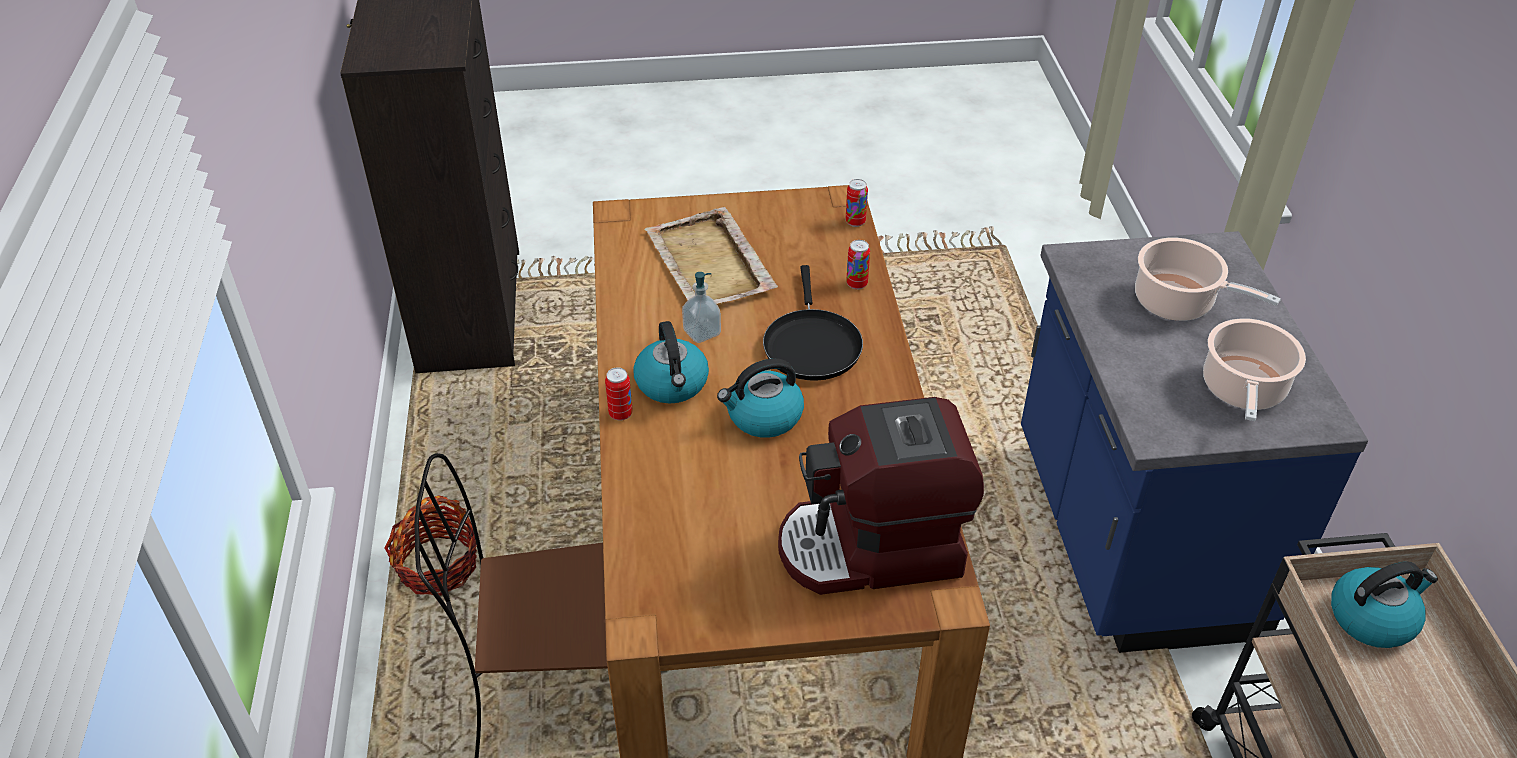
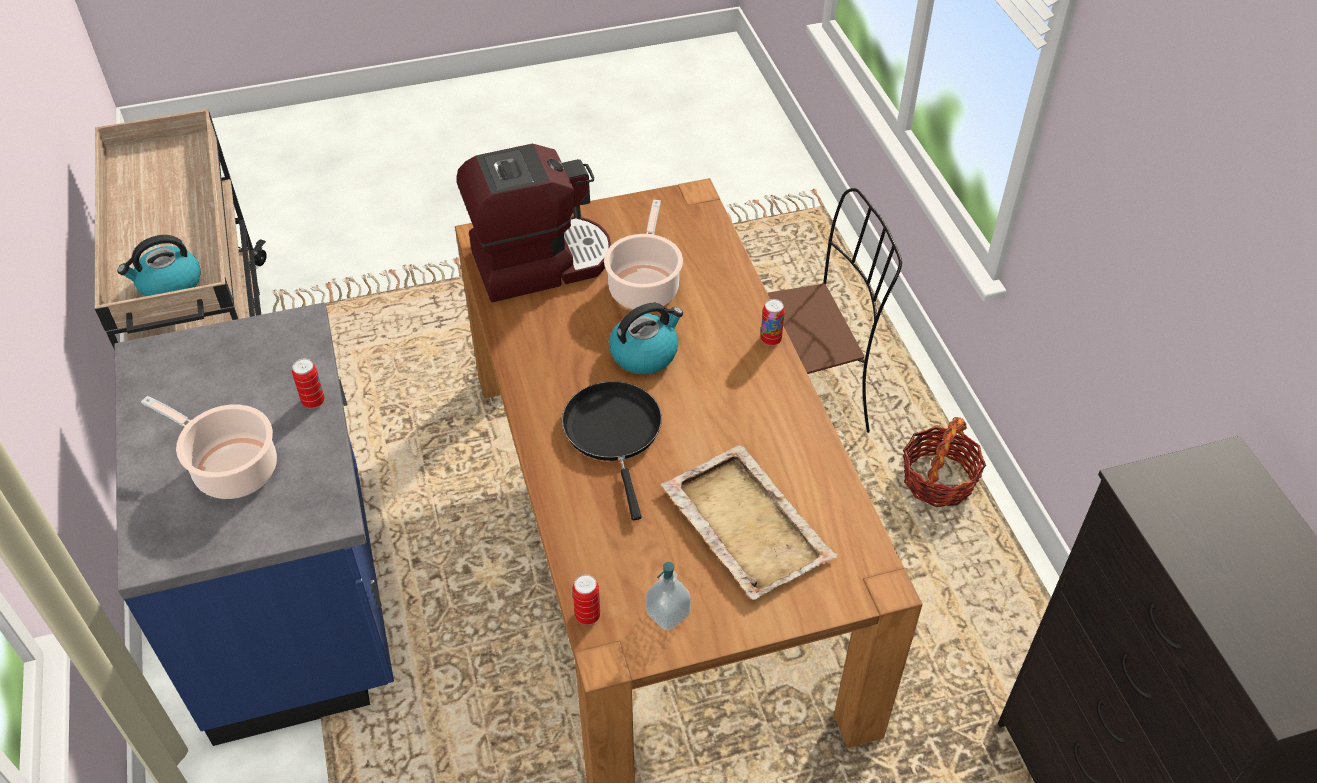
camera: 170 degrees right, 5 degrees up
kettle [633,321,709,403] -> none
soap dispenser [682,272,721,343] -> soap dispenser moved to [646,562,691,631]
can [846,240,870,289] -> can moved to [292,359,325,409]
cooking pot [1203,318,1306,421] -> cooking pot moved to [604,200,683,309]

